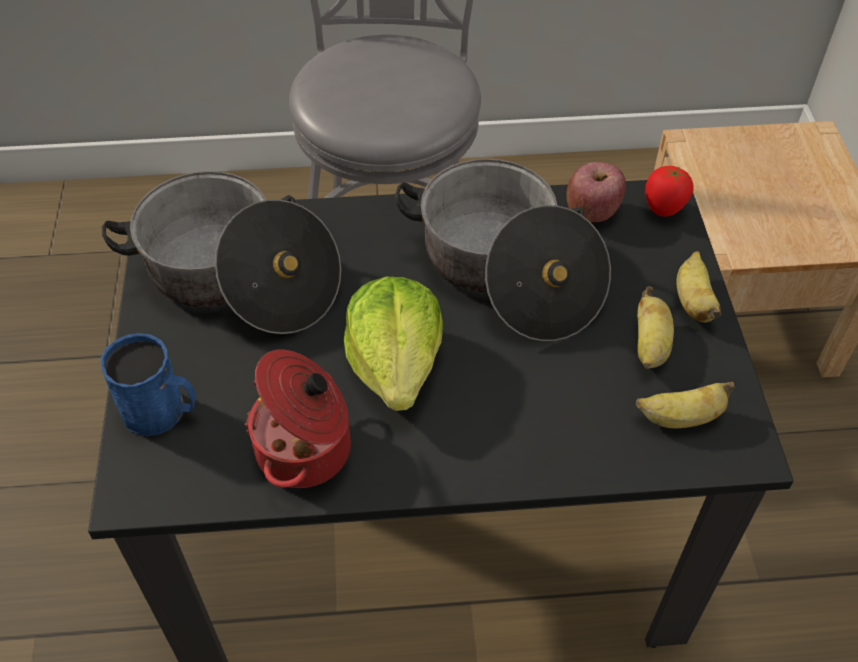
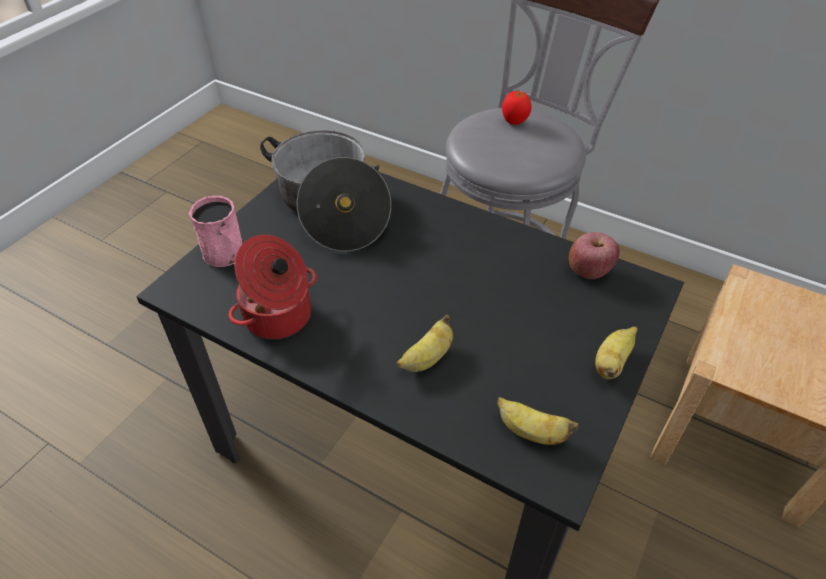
camera: 35 degrees right, 5 degrees down
blue mug [100,333,196,436] -> pink mug [189,196,243,267]
lettuce [344,276,443,411] -> none
cooking pot [395,159,611,341] -> none
banana [637,286,674,369] -> banana moved to [397,315,453,372]
tomato [645,166,694,217] -> tomato moved to [502,91,532,125]

